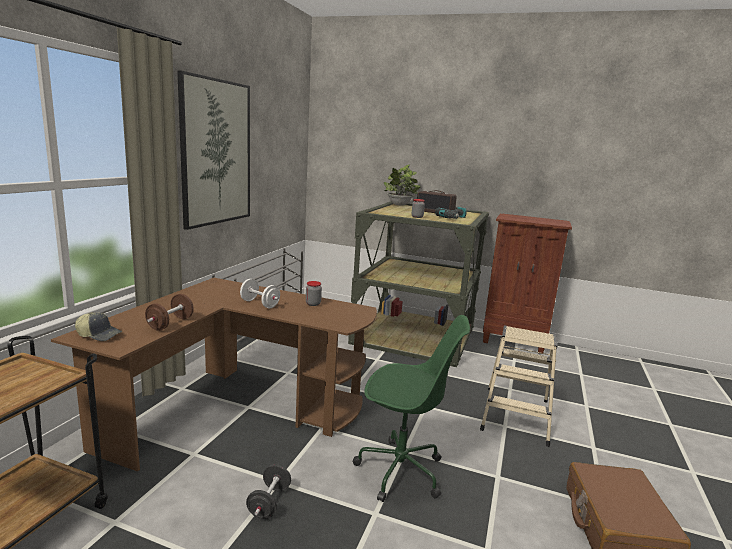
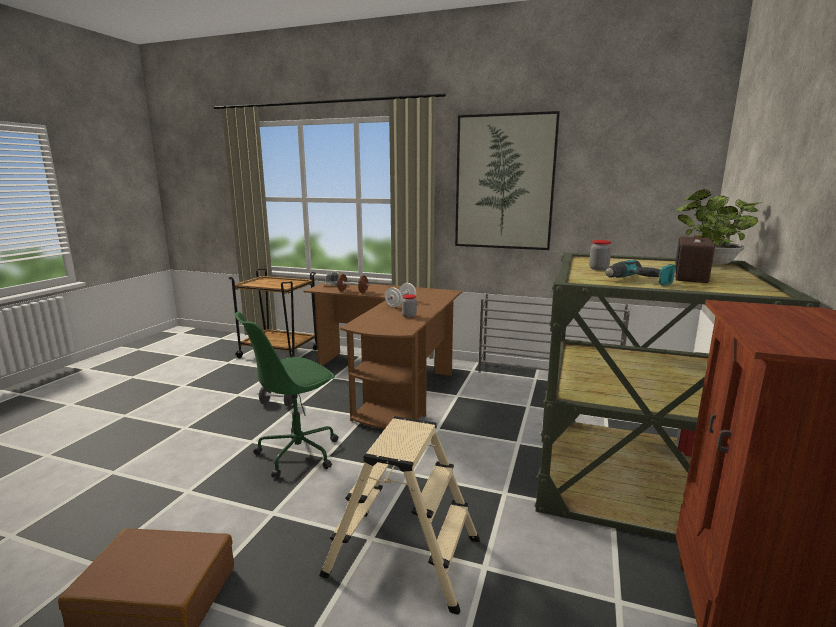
camera: 90 degrees right, 0 degrees up
green office chair [352,315,470,502] -> green office chair turned 45 degrees clockwise [234,312,339,478]

